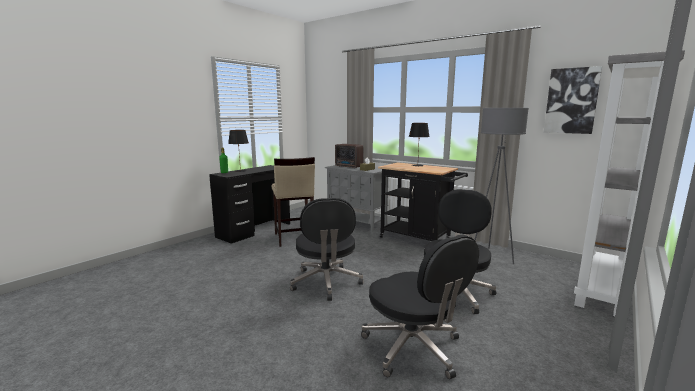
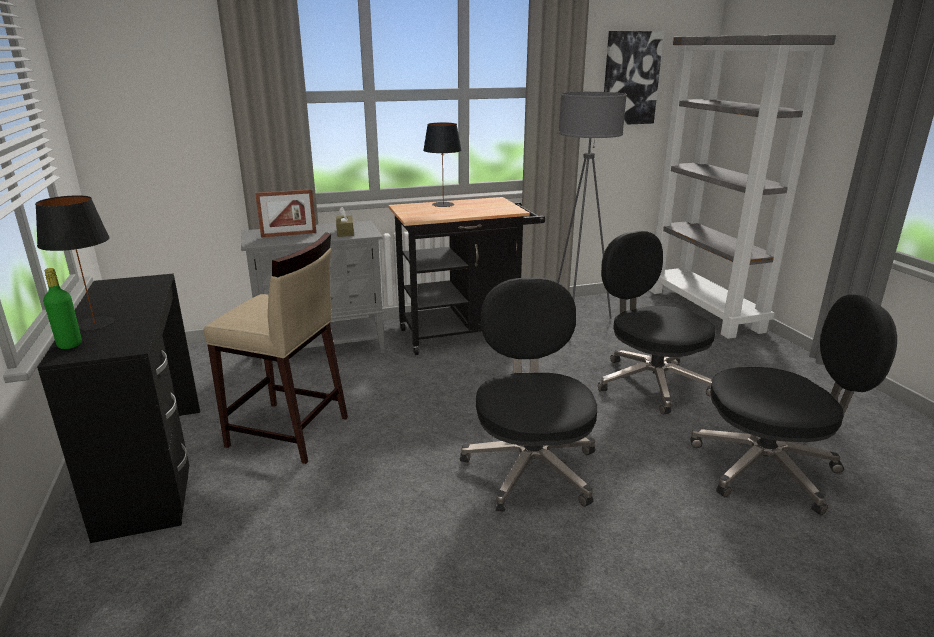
camera: 55 degrees left, 10 degrees up
black office chair [290,198,364,301] -> black office chair turned 120 degrees counterclockwise [460,277,597,512]
radio [335,144,364,168] -> picture frame [255,189,316,238]

